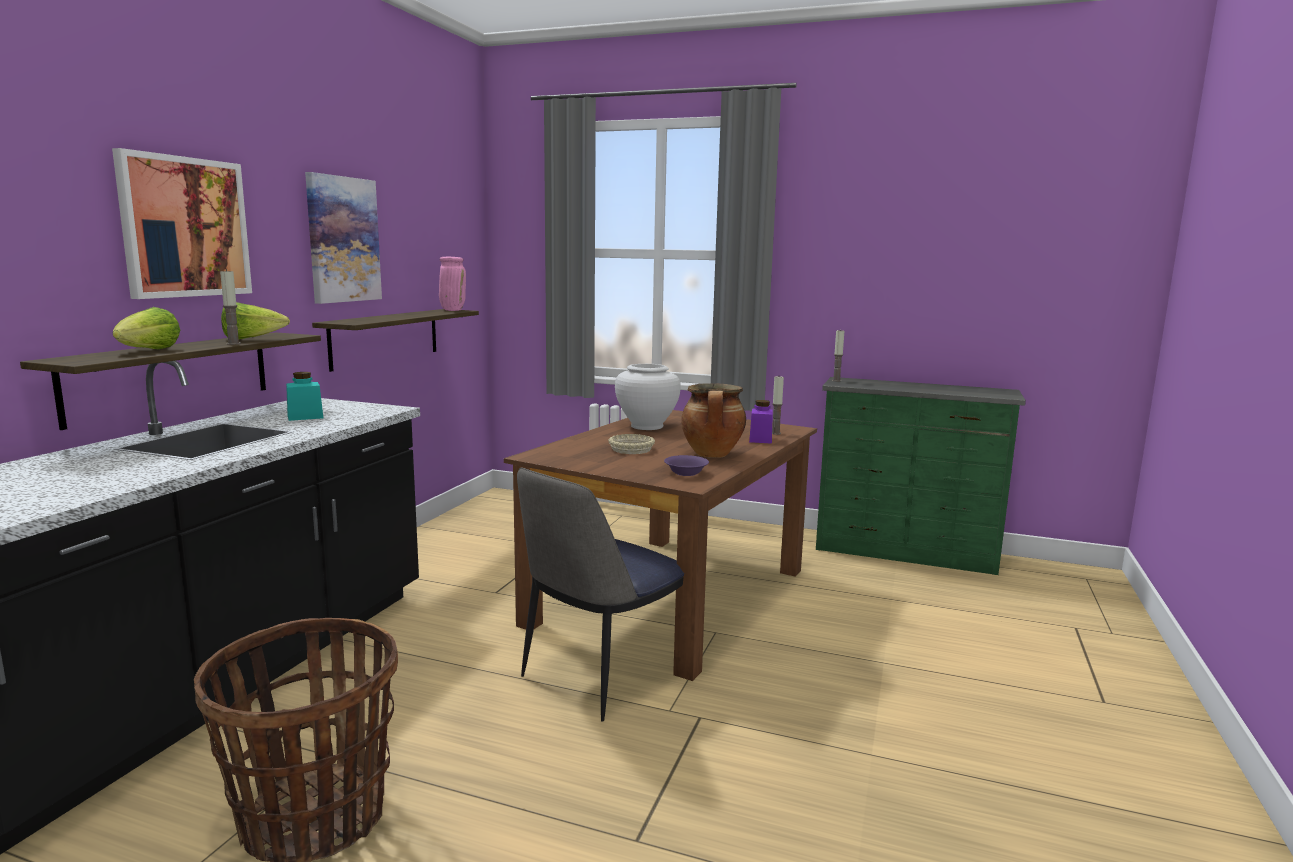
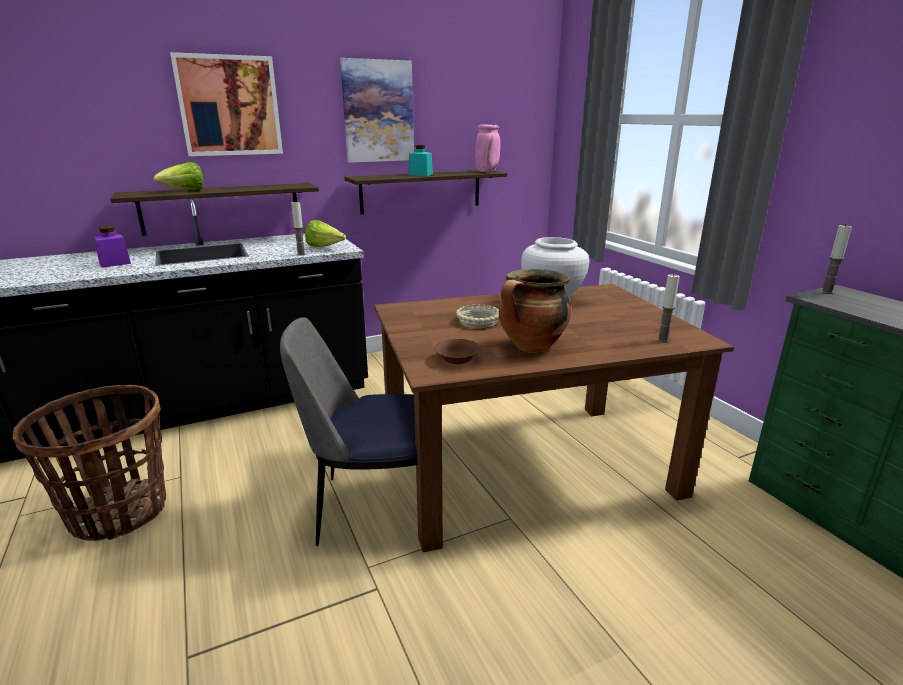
camera: 45 degrees right, 10 degrees up
candle [220,269,241,345] -> candle moved to [291,201,306,255]
lettuce [221,302,290,340] -> lettuce moved to [305,220,346,247]
turquoise jar [286,372,323,421] -> turquoise jar moved to [409,145,433,176]
purple bowl [664,455,709,476] -> brown bowl [434,339,481,364]
purple jar [749,400,773,444] -> purple jar moved to [94,226,131,268]

